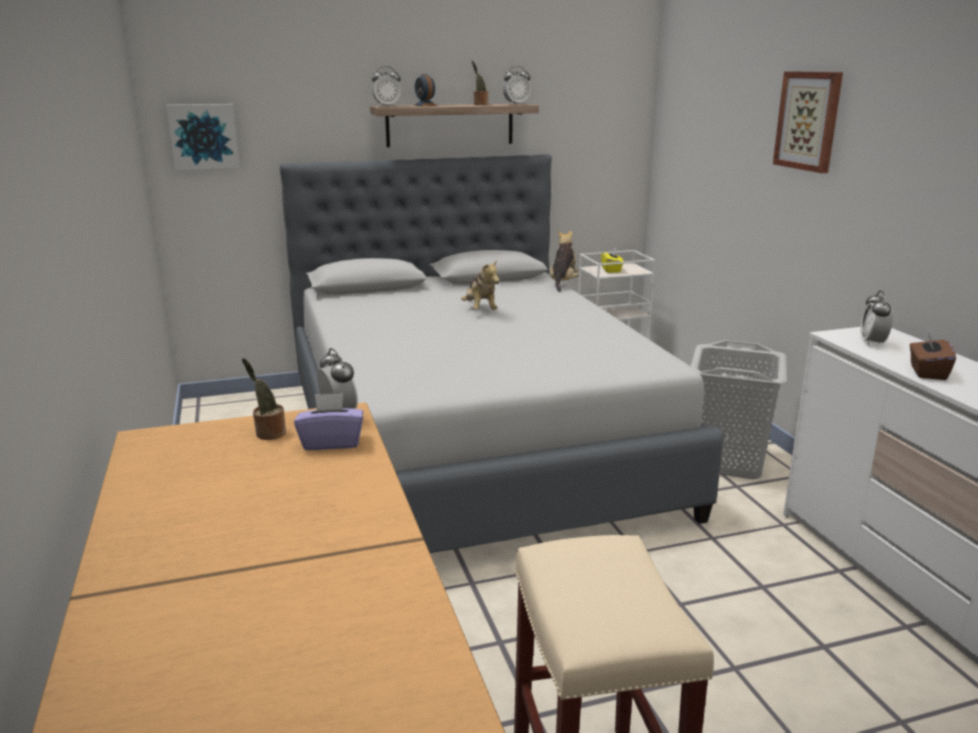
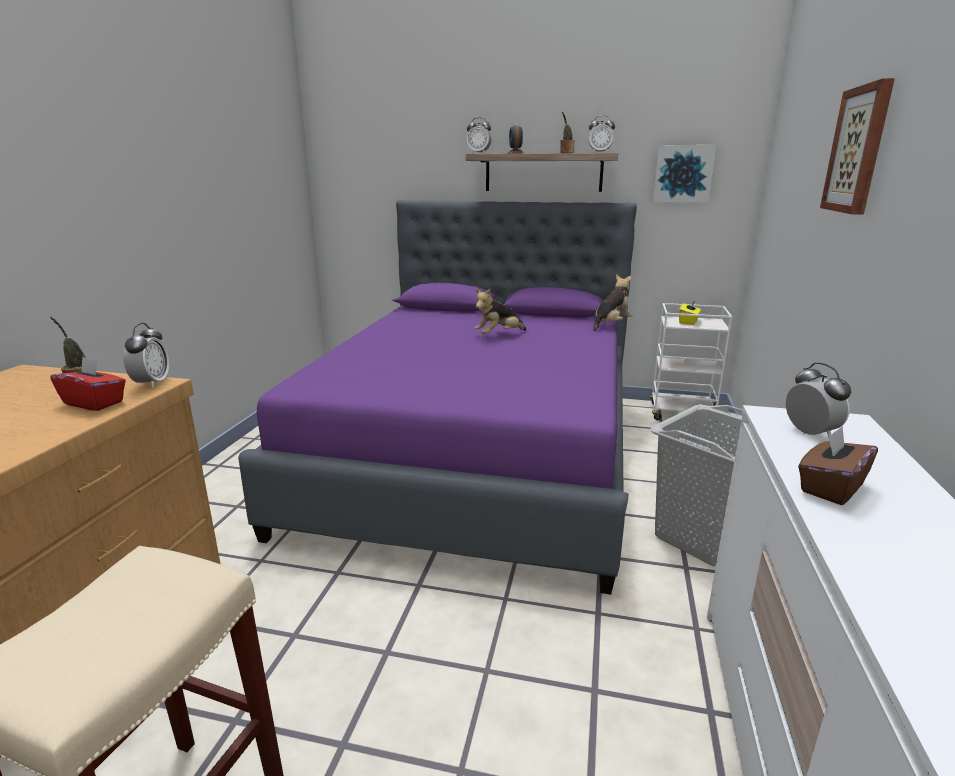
camera: 30 degrees right, 0 degrees up
picture [166,104,240,170] -> picture moved to [652,145,716,203]
grey bed [280,154,724,553] -> purple bed [238,200,637,594]
purple tissue box [294,393,363,450] -> red tissue box [50,356,126,411]
plush toy [461,260,499,310] -> plush toy turned 45 degrees clockwise [475,289,526,334]
alarm clock [860,290,893,346] -> alarm clock turned 120 degrees clockwise [786,362,851,435]

